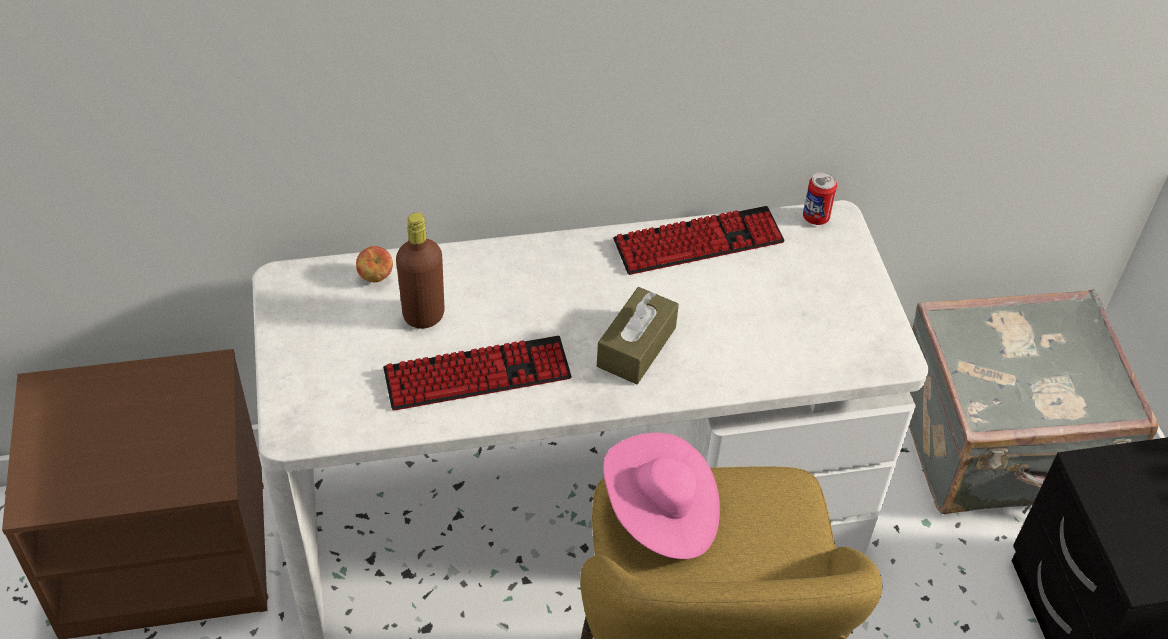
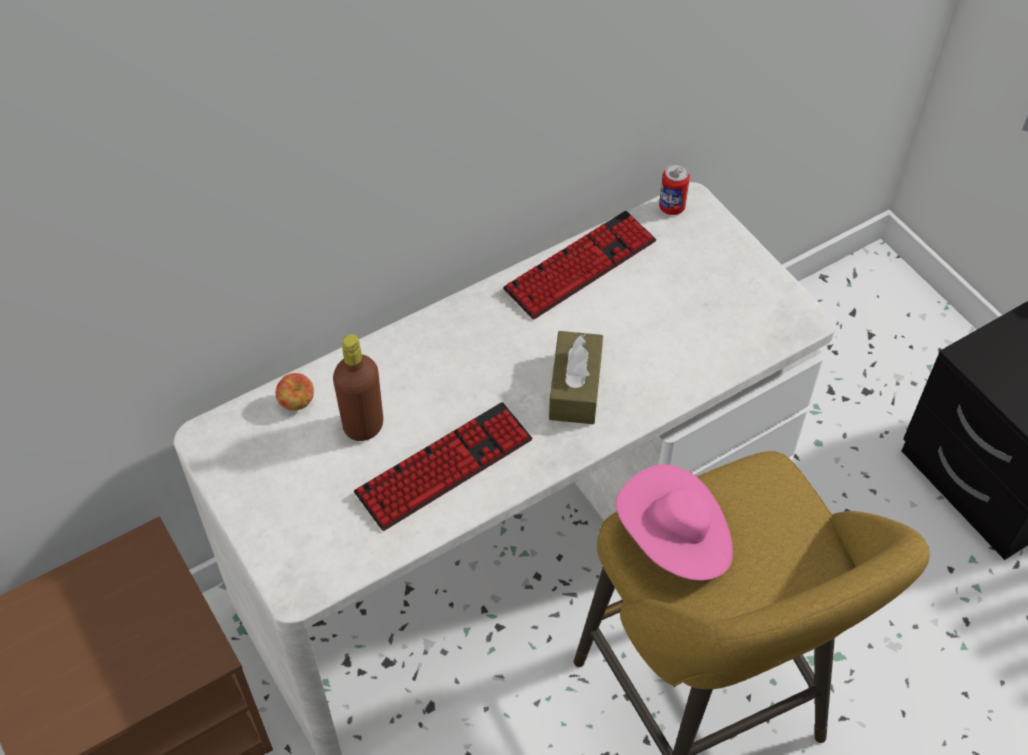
camera: 20 degrees left, 5 degrees up
grey suitcase [909,289,1159,514] -> none

